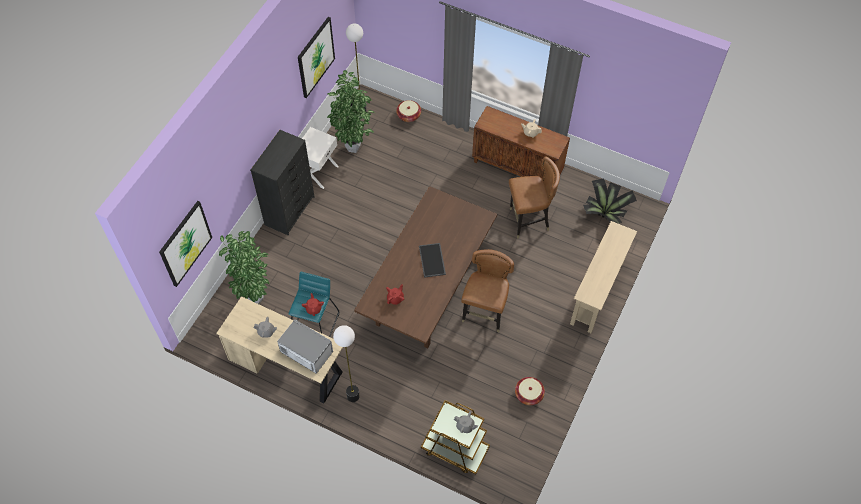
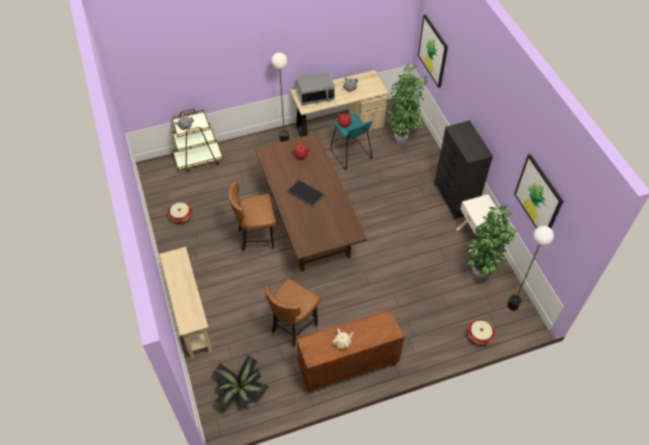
camera: 135 degrees right, 5 degrees down
brown chair [461,249,514,332] -> brown chair turned 105 degrees clockwise [228,182,276,254]

